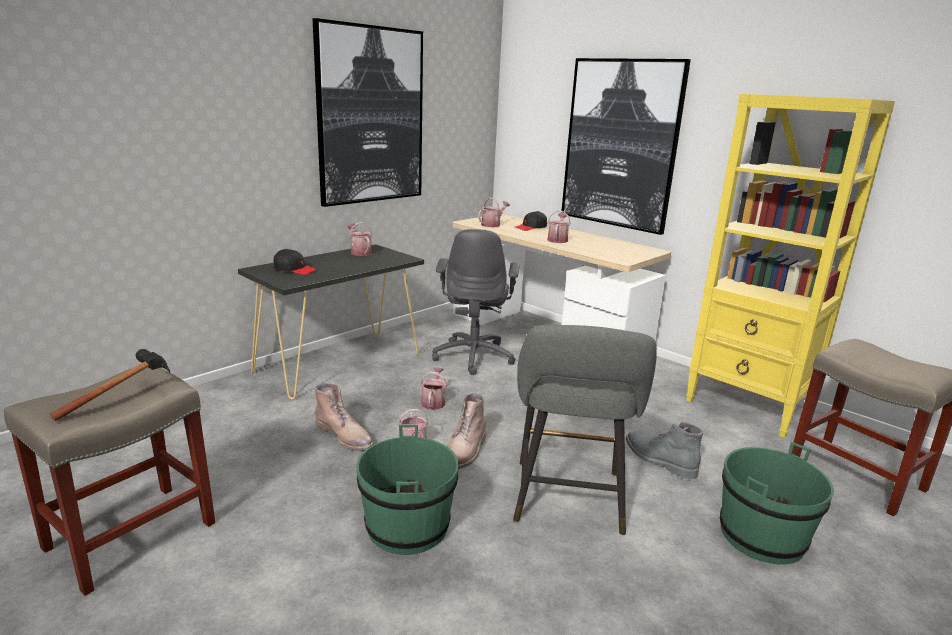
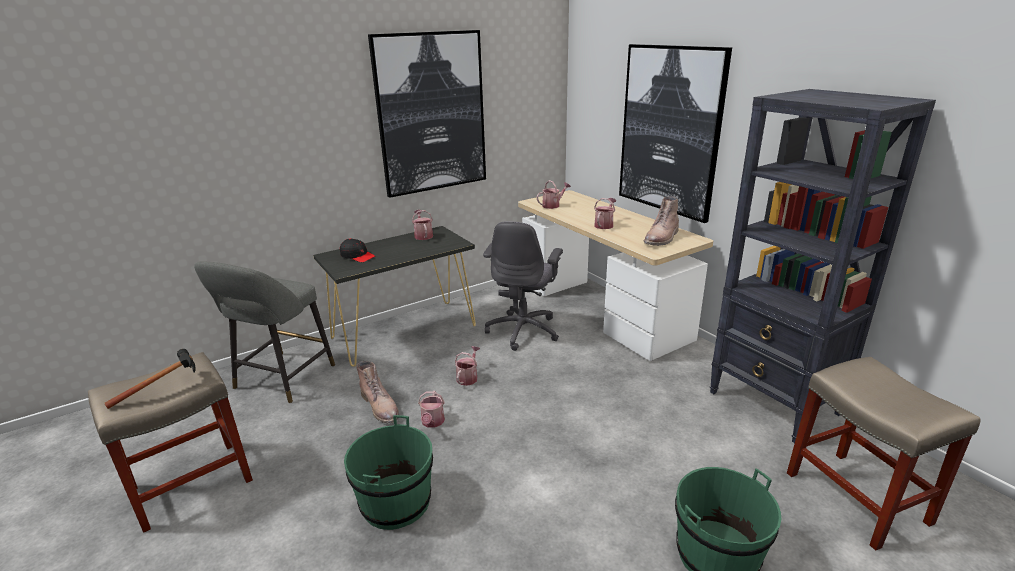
camera: 15 degrees right, 5 degrees up
brown boot [447,393,487,469] -> brown boot moved to [643,196,679,246]
grey stool [513,325,657,536] -> grey stool moved to [194,261,335,403]
black cap [516,211,547,231] -> none
grey boot [626,422,703,479] -> none
yellow bookcase [686,94,895,438] -> black bookcase [710,89,936,443]

